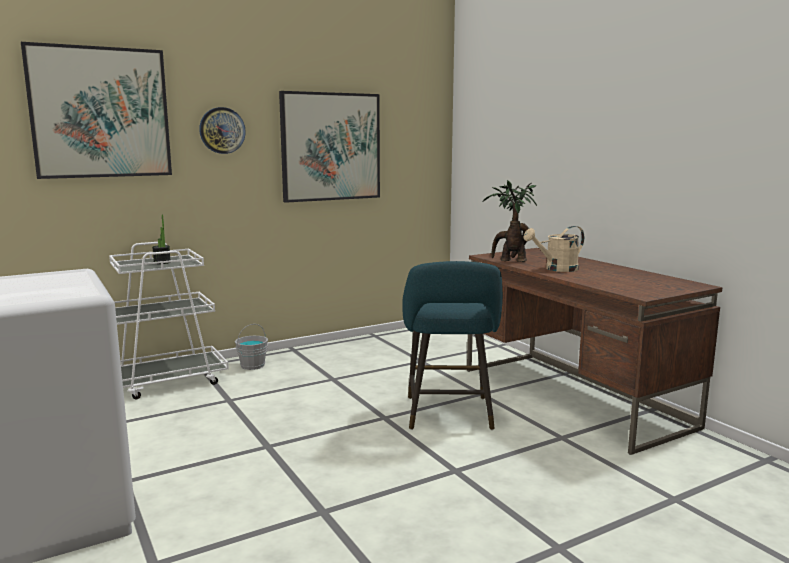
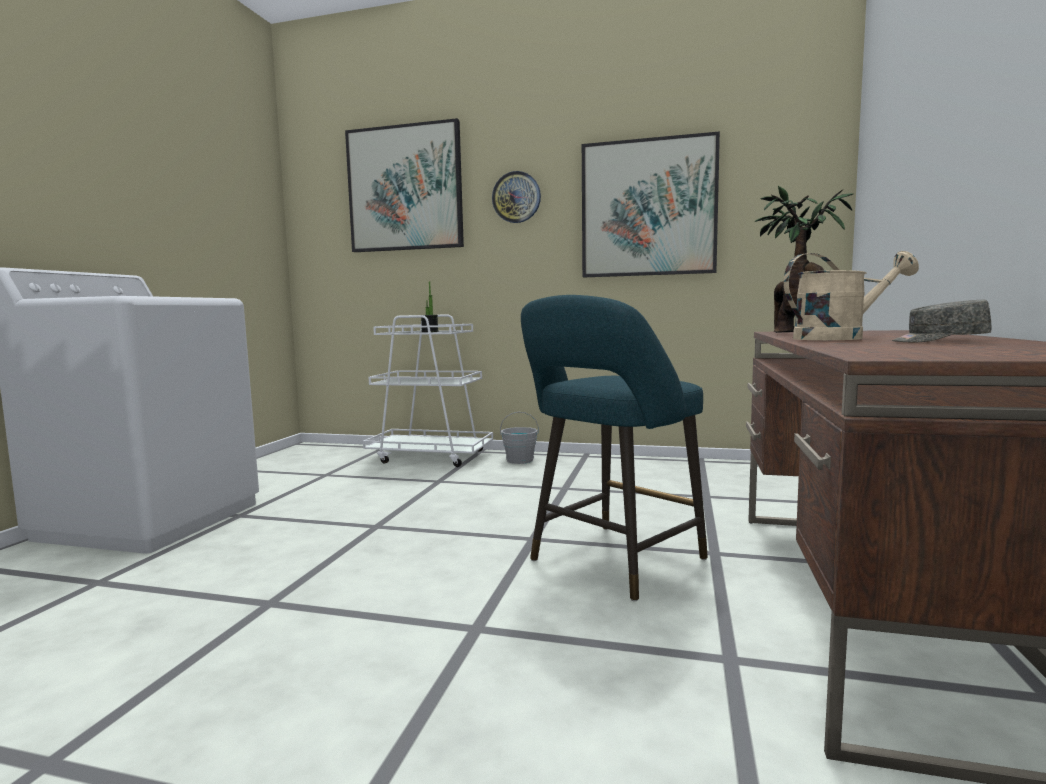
camera: 45 degrees right, 5 degrees down
beige watering can [523,226,584,272] -> beige watering can turned 150 degrees clockwise [784,251,919,340]
none -> grey cap [892,300,991,342]

